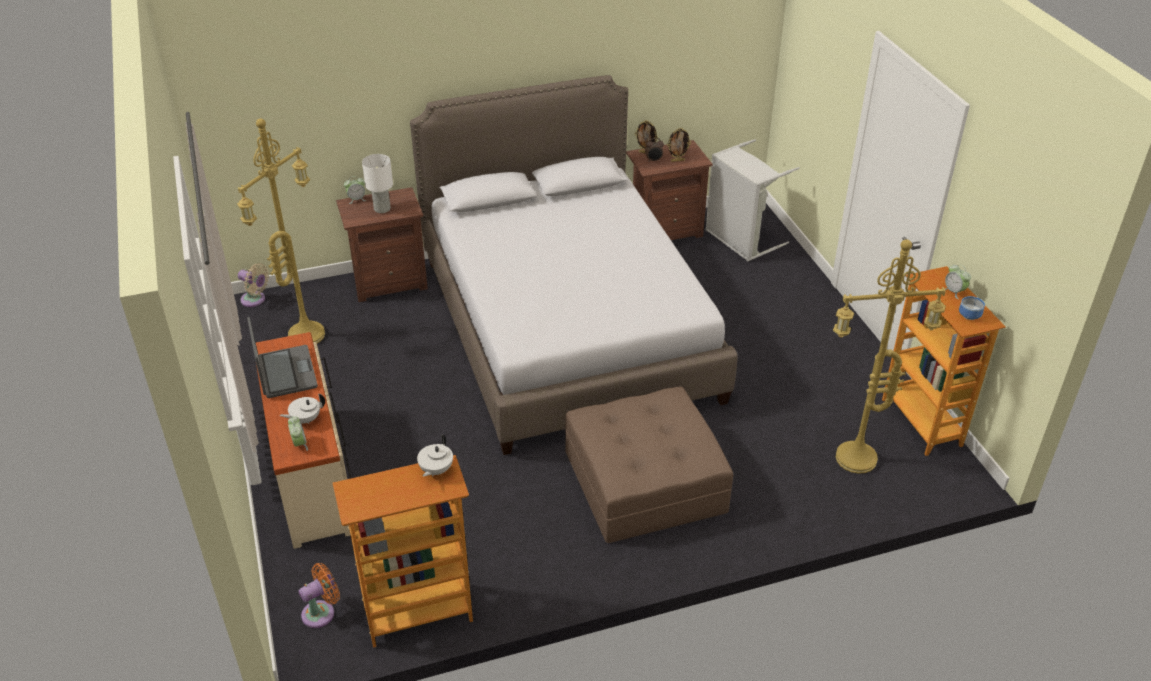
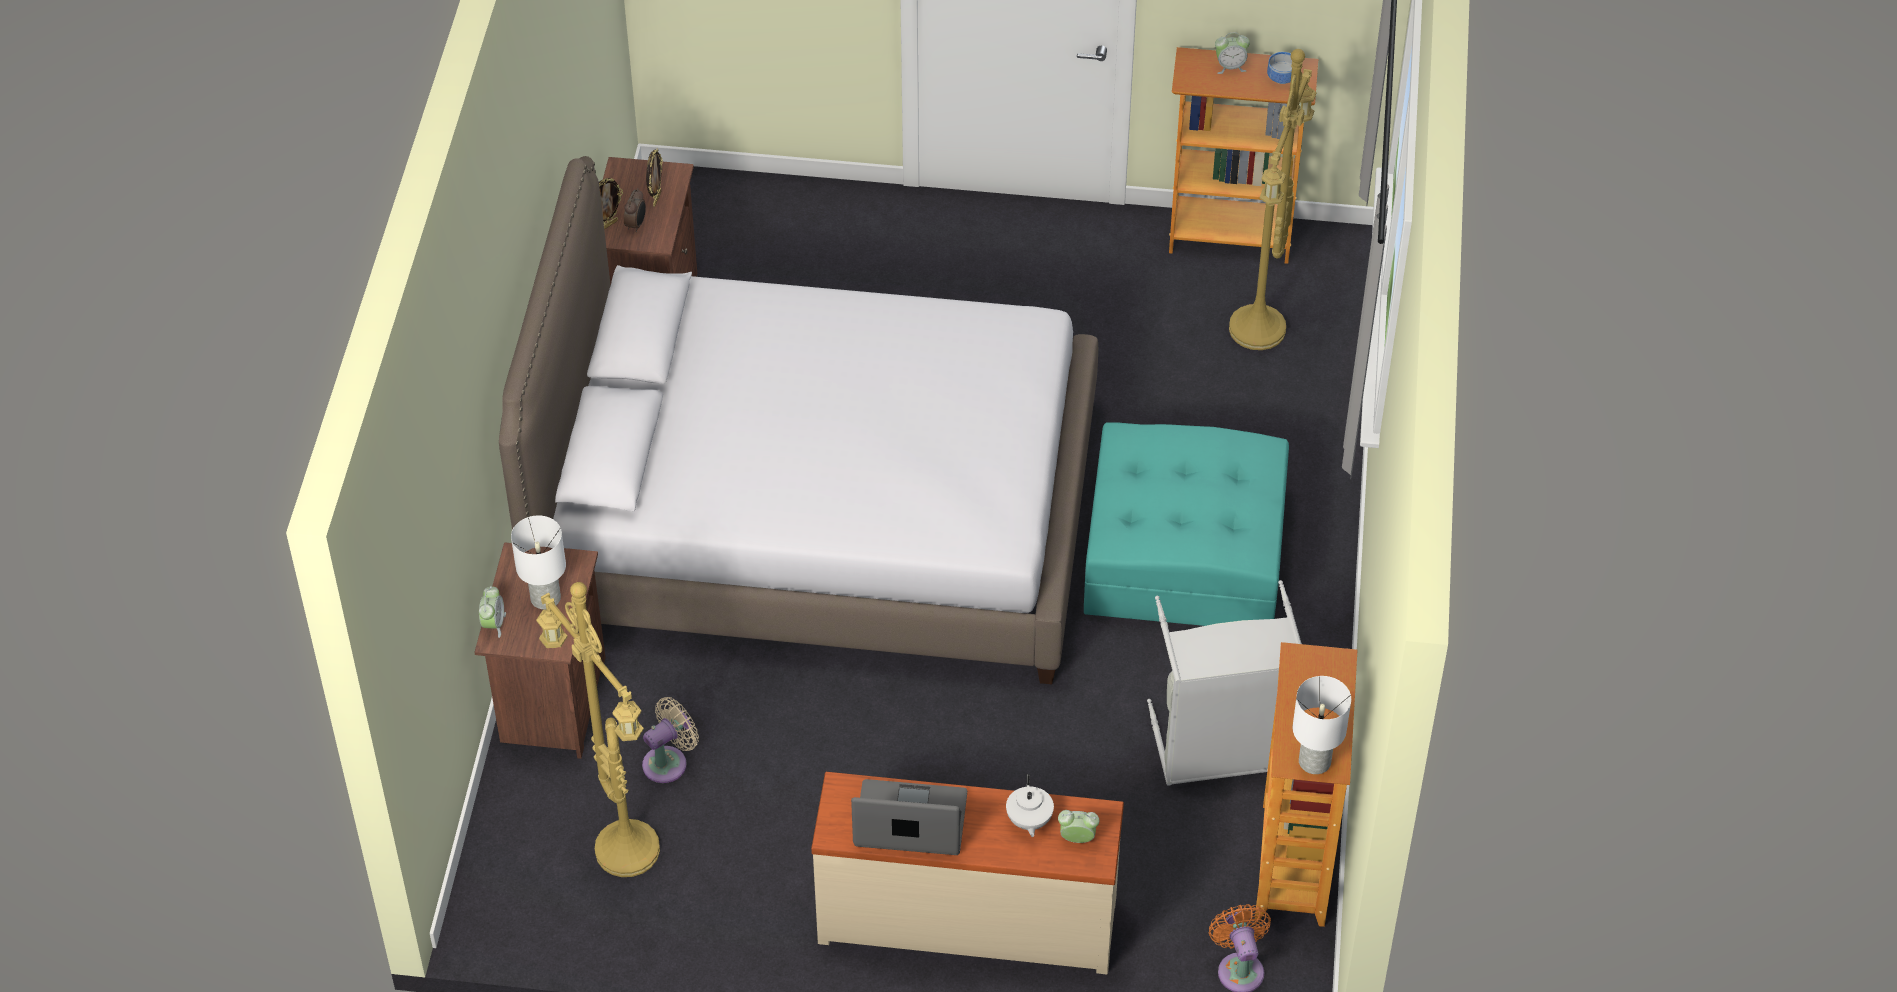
camera: 65 degrees left, 10 degrees up
beige fan [238,263,269,307] -> beige fan moved to [642,697,699,783]
white teapot [417,435,453,477] -> none
brown ottoman [565,387,733,543] -> turquoise ottoman [1084,422,1289,626]
grey laundry basket [705,139,800,262] -> grey laundry basket moved to [1147,580,1302,786]
none -> white table lamp [1293,676,1351,774]

